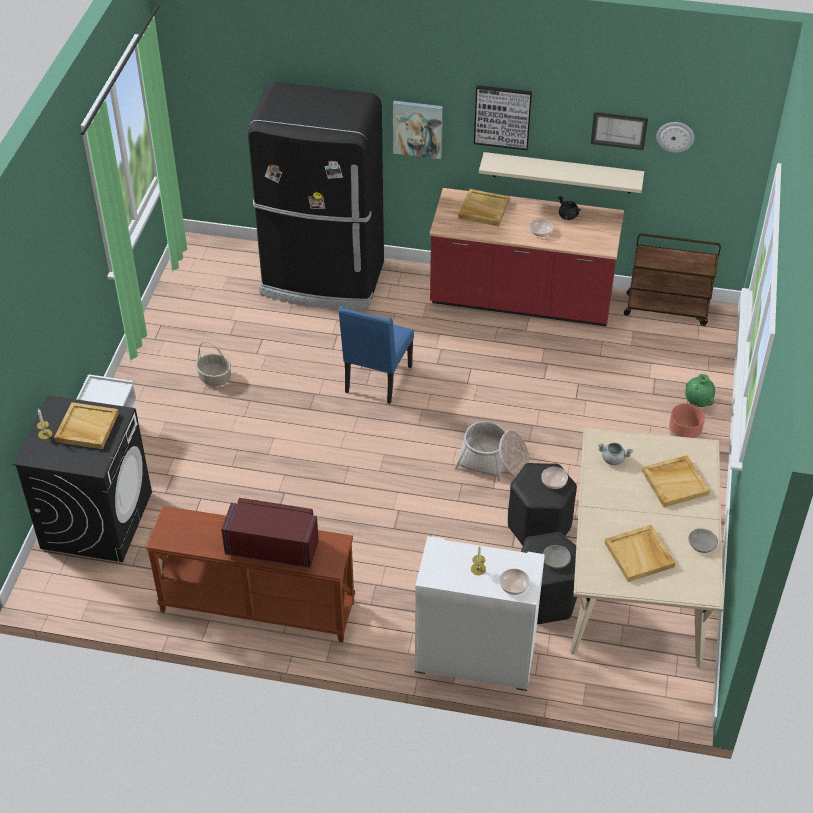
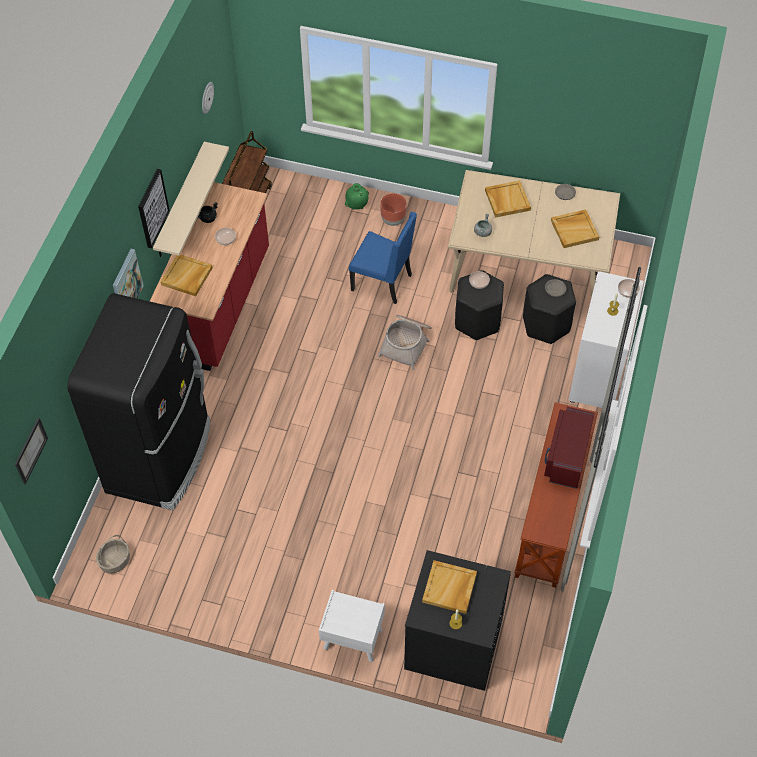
camera: 85 degrees left, 10 degrees up
basket [196,342,231,386] -> basket moved to [96,535,130,574]
blue chair [338,306,414,404] -> blue chair moved to [349,212,417,304]
picture [591,112,648,150] -> picture moved to [15,418,48,485]

